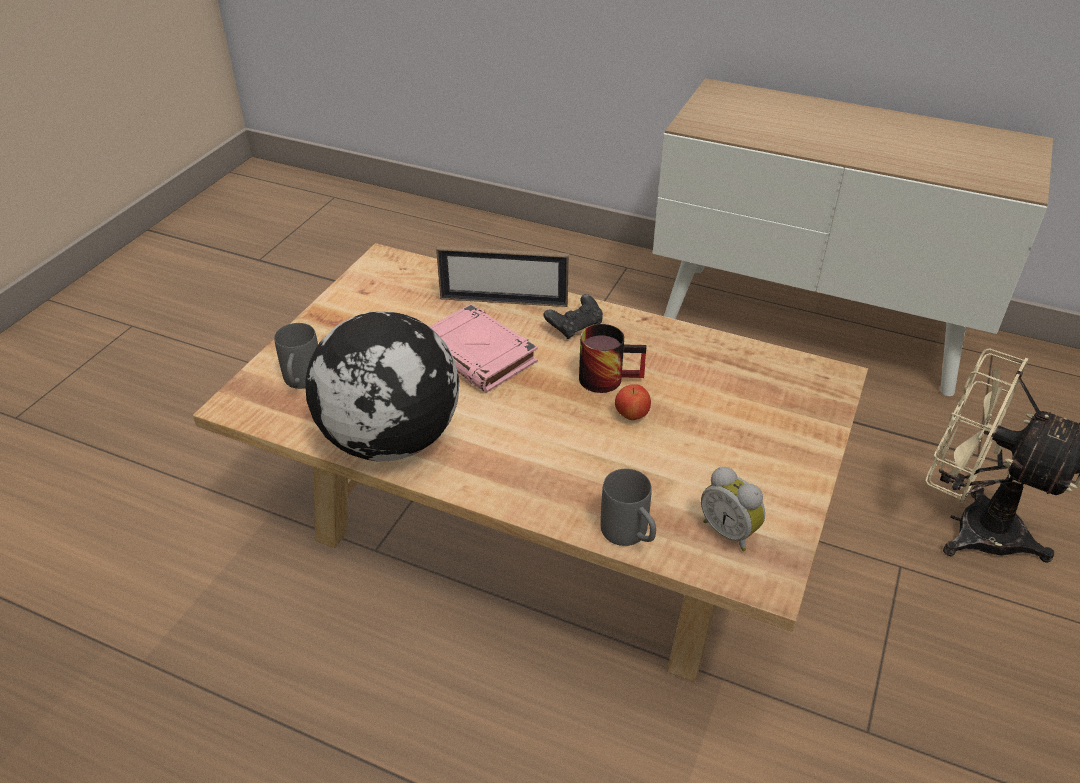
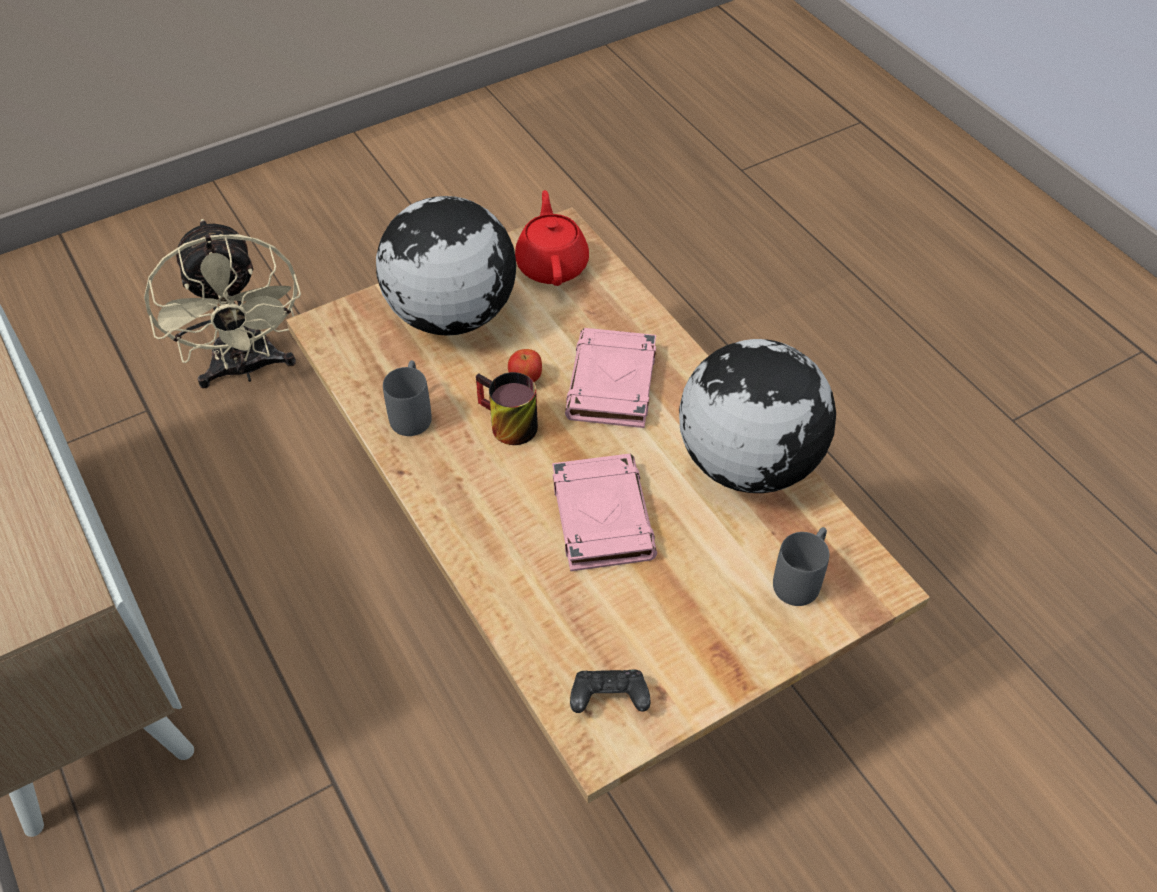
camera: 145 degrees left, 10 degrees up
picture frame [436,246,569,307] -> none
black game controller [543,294,603,339] -> black game controller moved to [570,669,650,713]
grey mug [600,469,656,546] -> grey mug moved to [383,360,432,436]
alarm clock [701,467,765,551] -> red teapot [515,190,589,286]
none -> globe [376,196,516,336]
none -> pink book [565,328,656,428]

